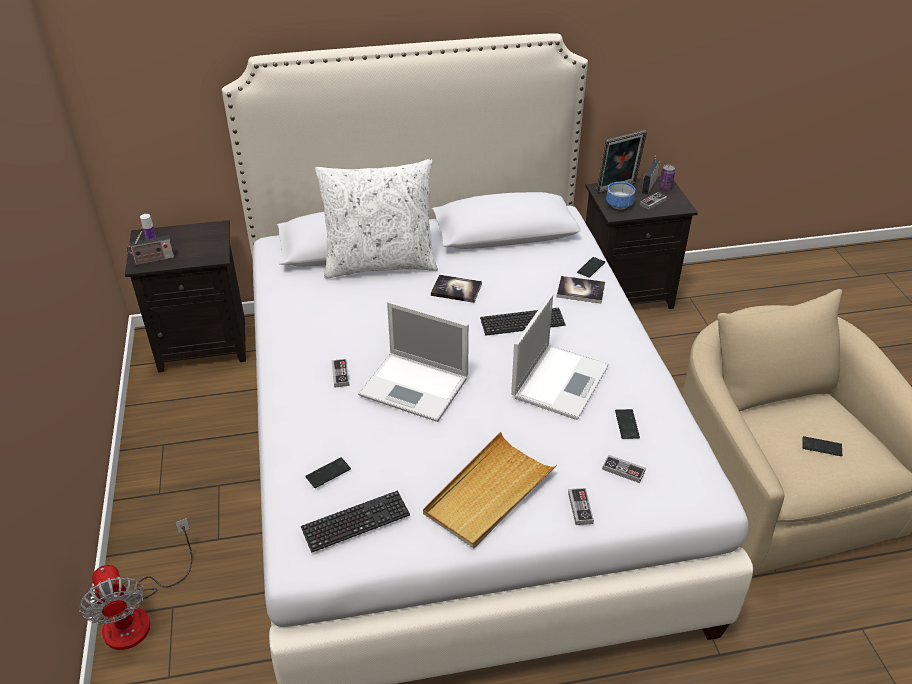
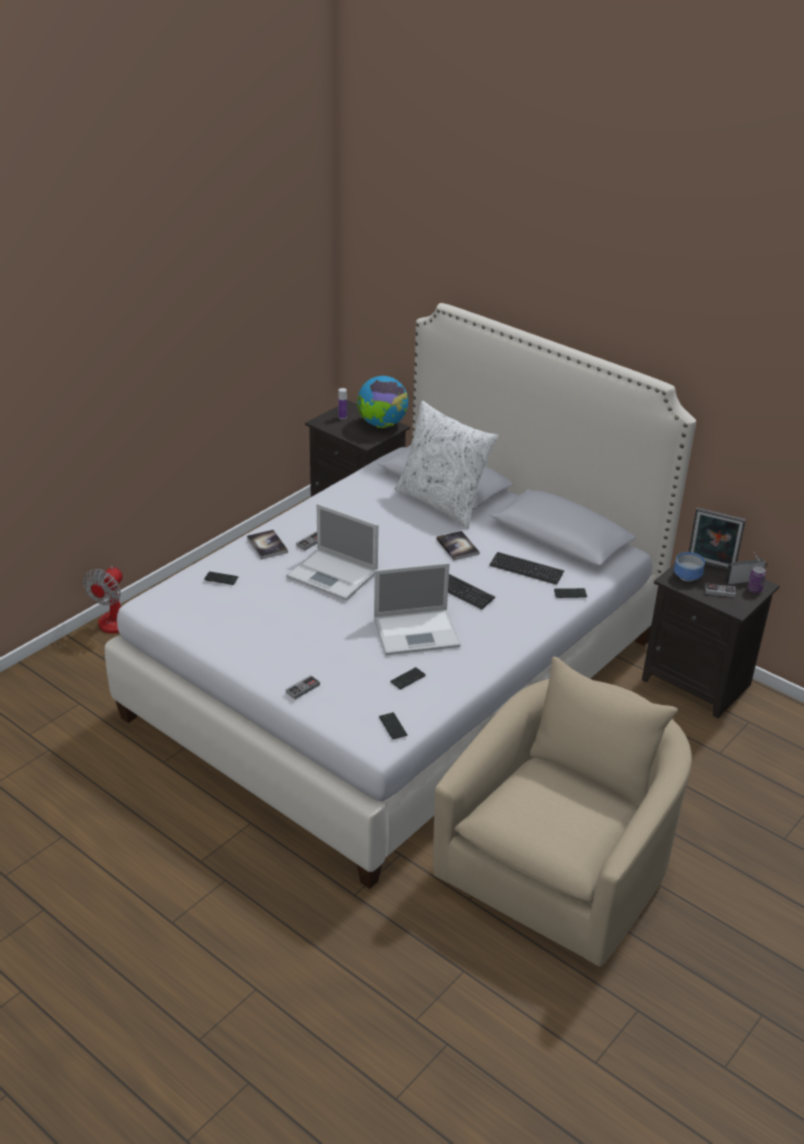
camera: 50 degrees right, 5 degrees down
radio [127,231,174,265] -> none
keyboard [301,490,410,553] -> keyboard moved to [489,552,564,585]
laptop [358,301,469,422] -> laptop turned 45 degrees counterclockwise [286,503,379,600]
beige tray [423,432,557,548] -> none
book [557,276,605,304] -> book moved to [247,530,288,559]
game controller [602,454,646,483] -> none
phone [803,436,842,456] -> phone moved to [379,712,407,739]
none -> globe [356,376,408,428]

